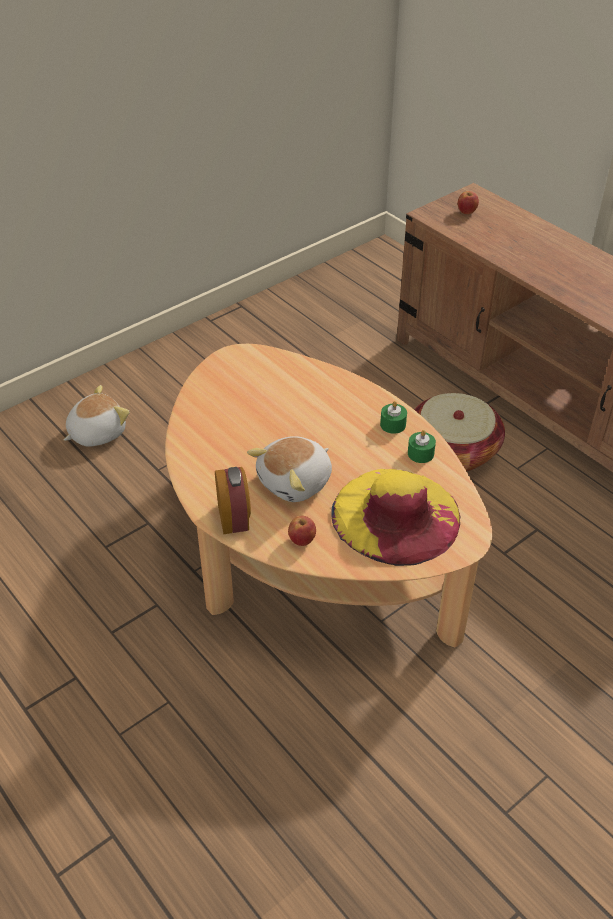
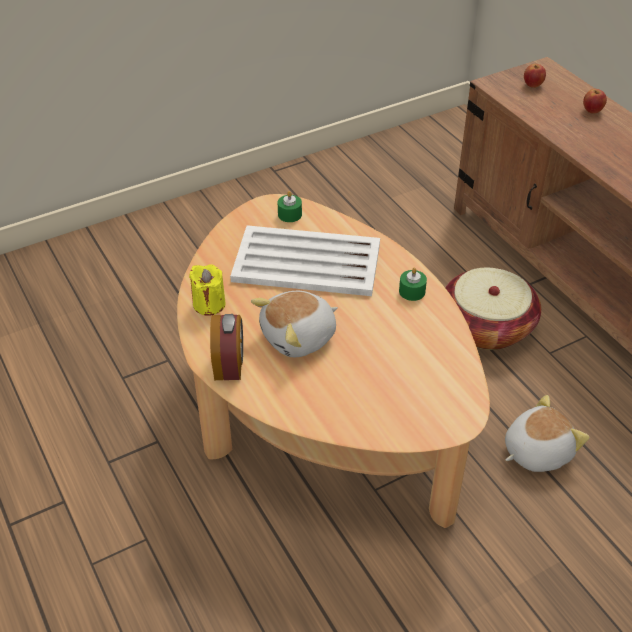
camera: 10 degrees right, 0 degrees up
plush toy [64,385,130,447] -> plush toy moved to [505,395,589,472]
apple [288,516,316,546] -> apple moved to [583,89,607,114]
yellow hat [331,469,461,566] -> none
green candle [408,430,436,463] -> green candle moved to [278,191,302,222]
none -> yellow candle [189,264,226,316]
none -> white tray [230,225,380,296]

